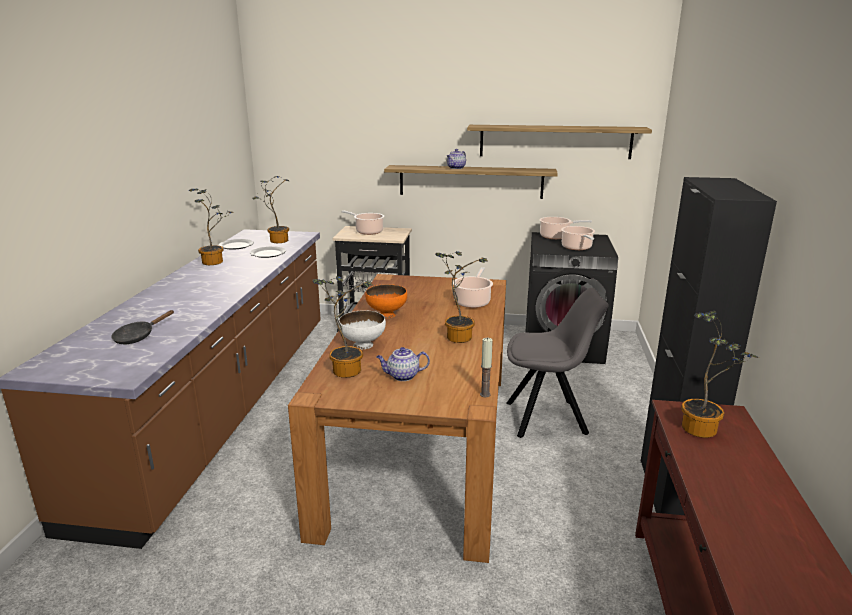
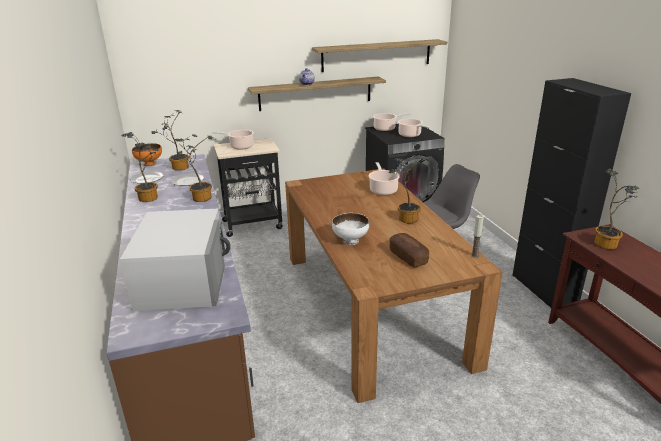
camera: 25 degrees left, 5 degrees up
black frying pan [111,310,174,344] -> white microwave [120,209,231,311]
potted plant [312,276,372,378] -> potted plant moved to [175,134,213,202]
orange bowl [365,284,407,318] -> orange bowl moved to [132,143,162,166]
teapot [376,347,430,381] -> bread [389,233,429,267]

